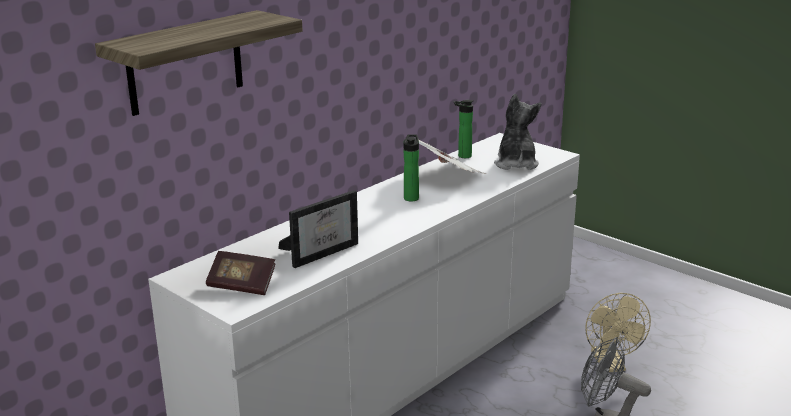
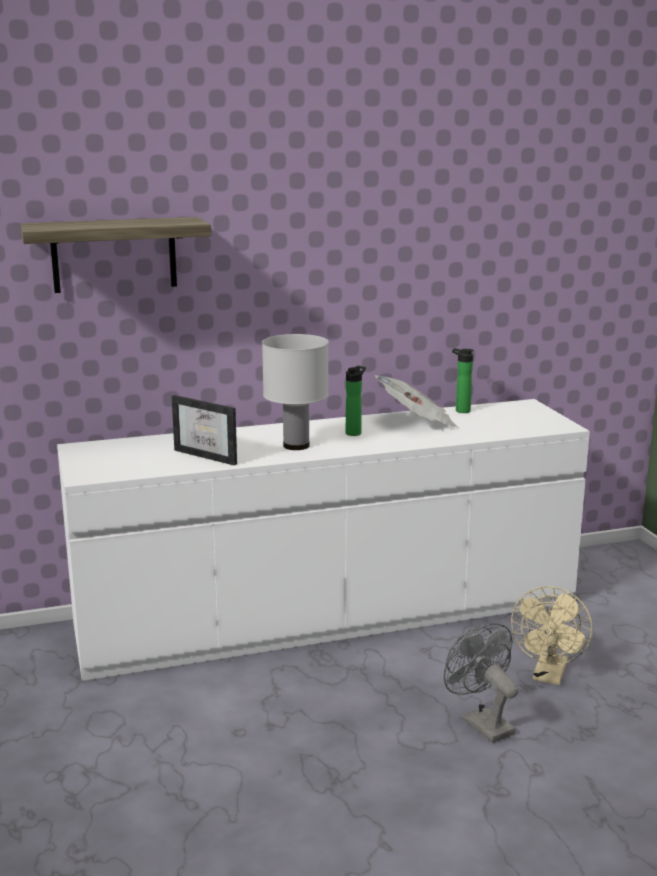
camera: 30 degrees right, 5 degrees down
book [206,251,276,295] -> none
picture frame [278,190,358,268] -> picture frame turned 45 degrees clockwise [172,395,237,465]
plush toy [494,94,541,170] -> none
none -> white table lamp [262,334,329,450]

